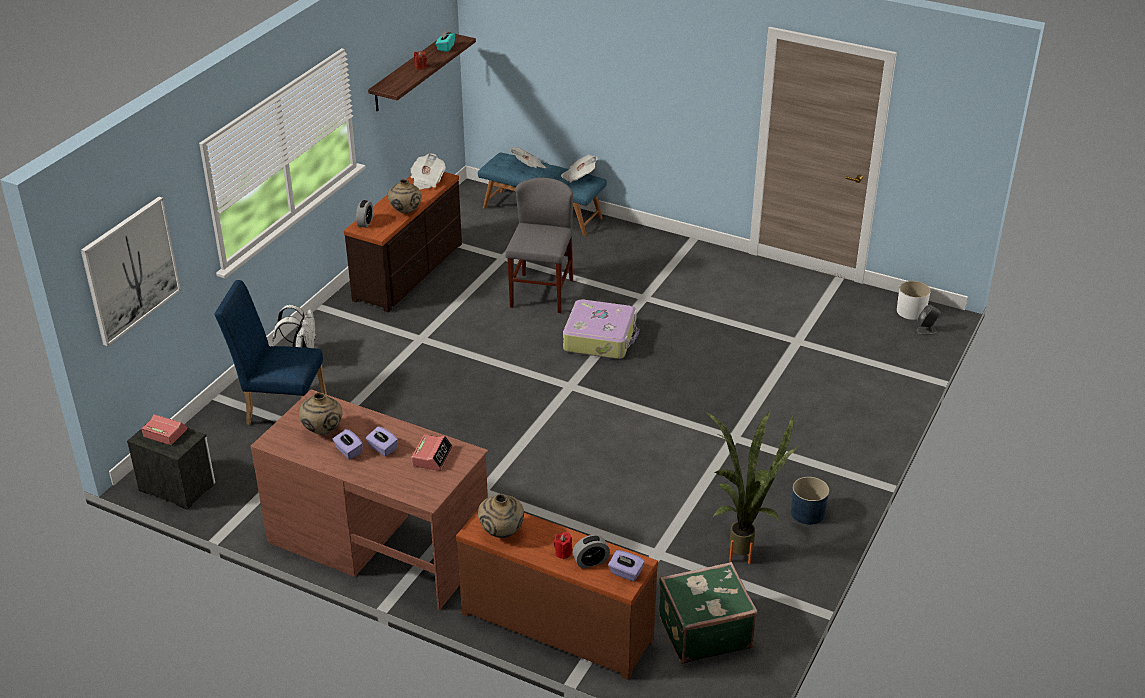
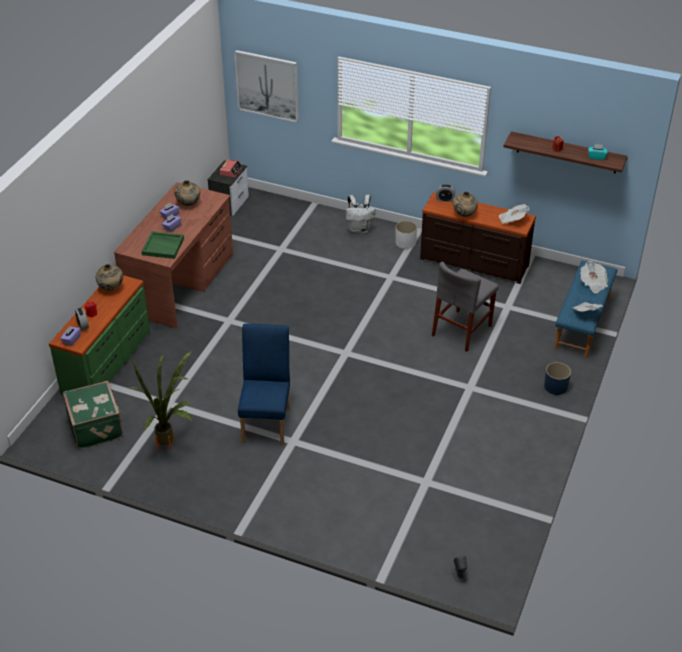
camera: 85 degrees right, 5 degrees up
blue chair [215,280,327,425] -> blue chair moved to [238,323,290,445]
alarm clock [412,434,453,471] -> green tray [141,231,184,259]
brown dresser [456,508,658,680] -> green dresser [49,275,150,395]
grey chair [505,178,573,313] -> grey chair turned 120 degrees clockwise [432,262,499,352]
suitcase [563,299,639,359] -> none
blue planter [791,477,829,525] -> blue planter moved to [544,362,571,395]
white planter [897,281,930,320] -> white planter moved to [395,221,417,249]

